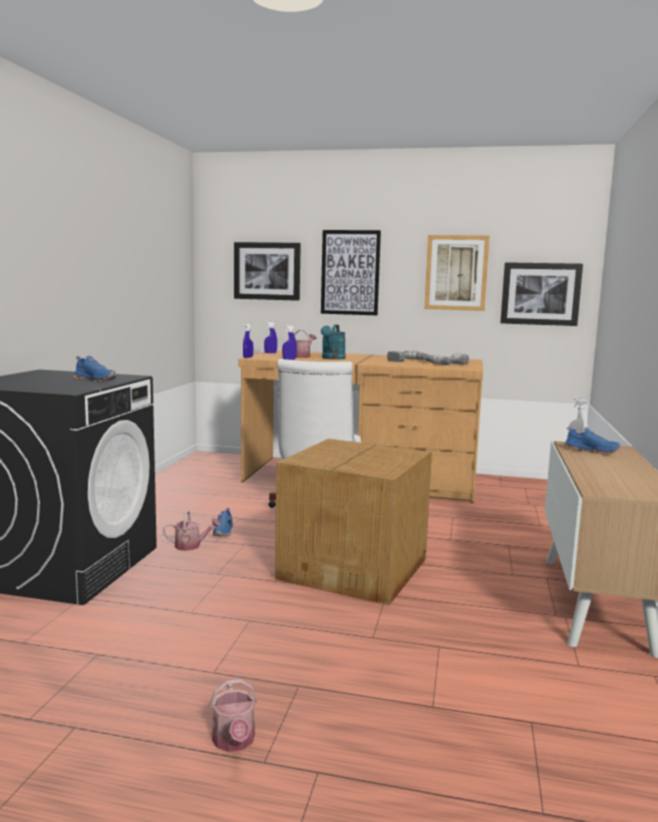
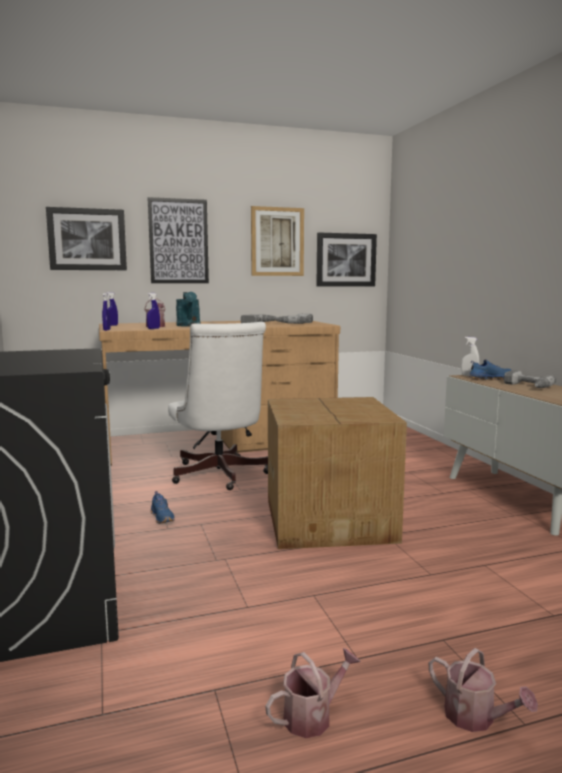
camera: 30 degrees left, 0 degrees up
blue shoe [74,356,117,382] -> none
watering can [163,510,221,551] -> watering can moved to [265,648,361,738]
none -> power drill [504,370,556,388]

